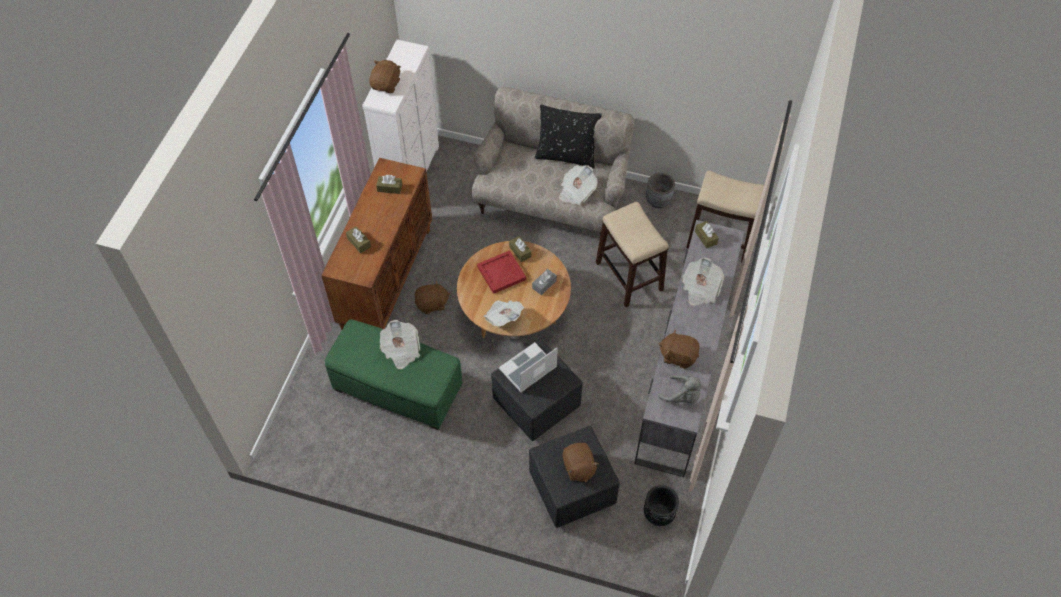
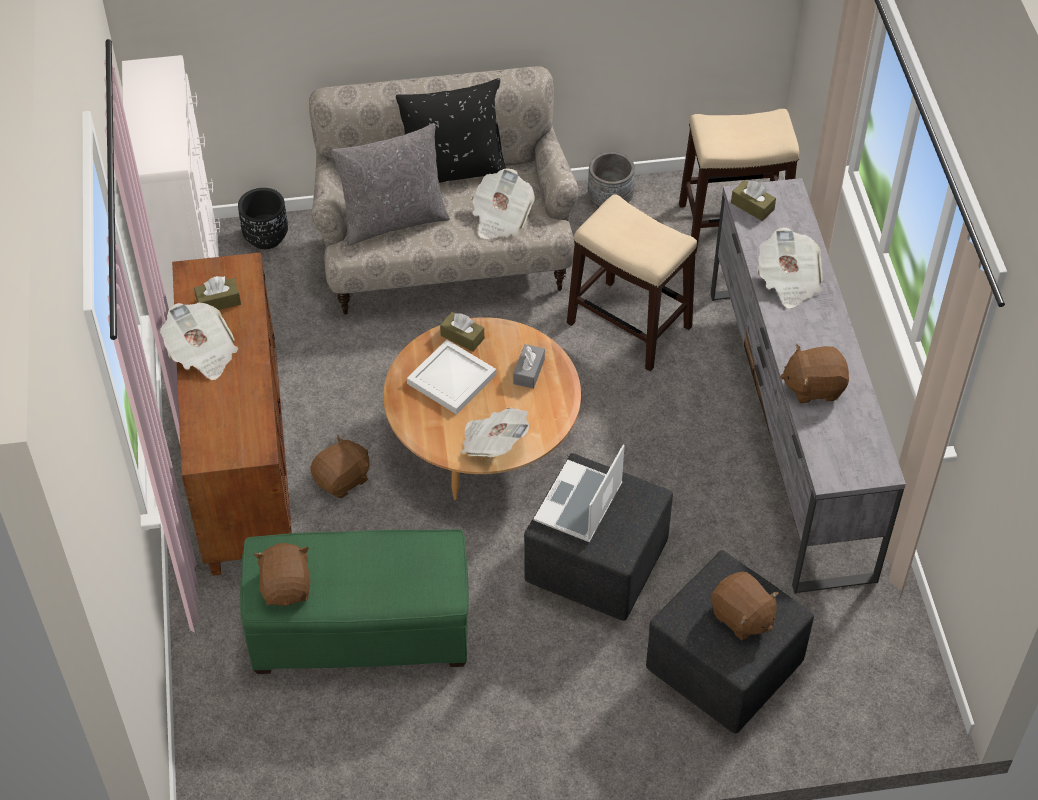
camera: 25 degrees left, 5 degrees down
brown tissue box [346,226,371,253] -> none
brown plush toy [369,60,401,93] -> brown plush toy moved to [254,543,310,606]
newspaper [380,319,420,370] -> newspaper moved to [160,303,238,380]
red tray [477,250,526,294] -> white tray [407,340,496,414]
black planter [644,485,679,526] -> black planter moved to [238,188,288,249]
grey plush toy [658,375,700,403] -> none
none -> grey pillow [331,123,450,246]

